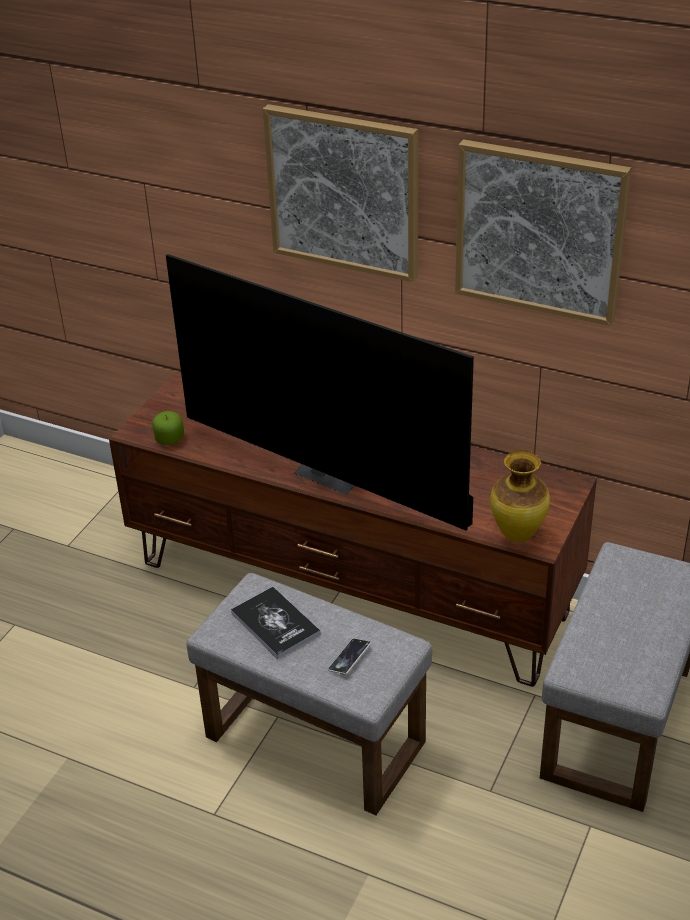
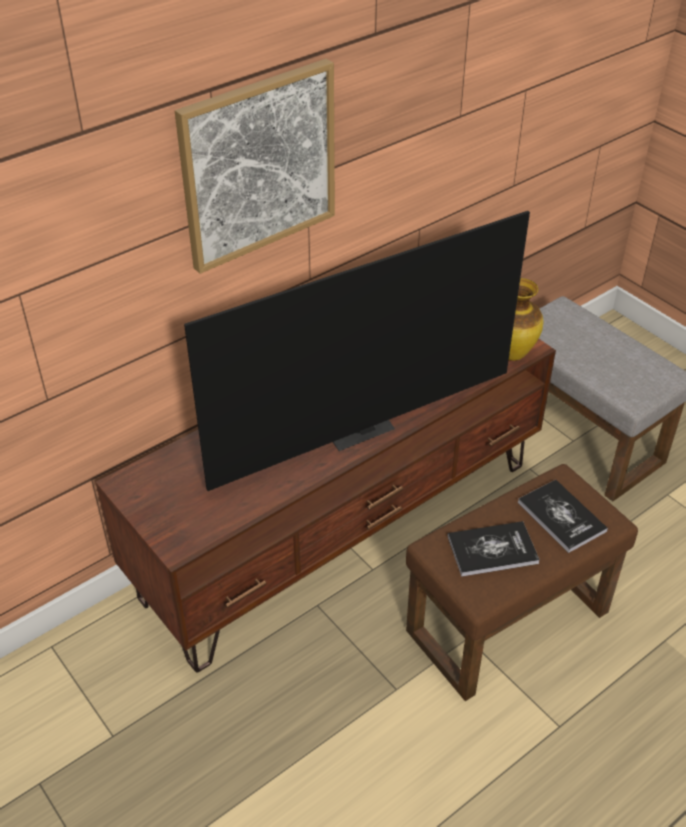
camera: 65 degrees left, 5 degrees up
apple [152,411,184,445] -> none
grey ottoman [186,573,432,815] -> brown ottoman [406,464,638,701]
phone [328,638,371,675] -> book [518,480,608,553]
picture [455,139,632,326] -> none

